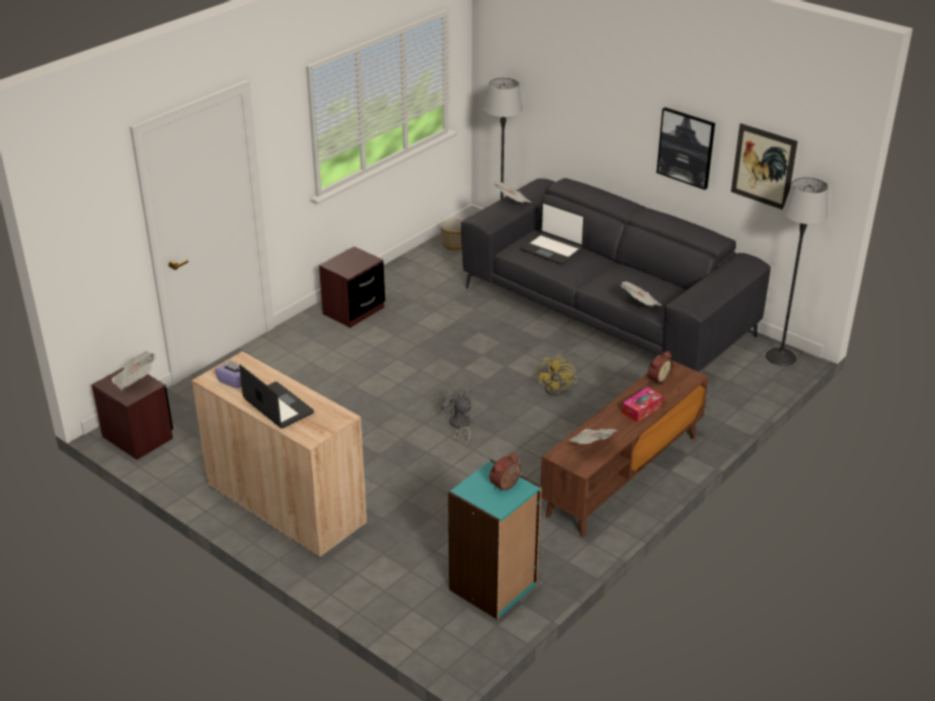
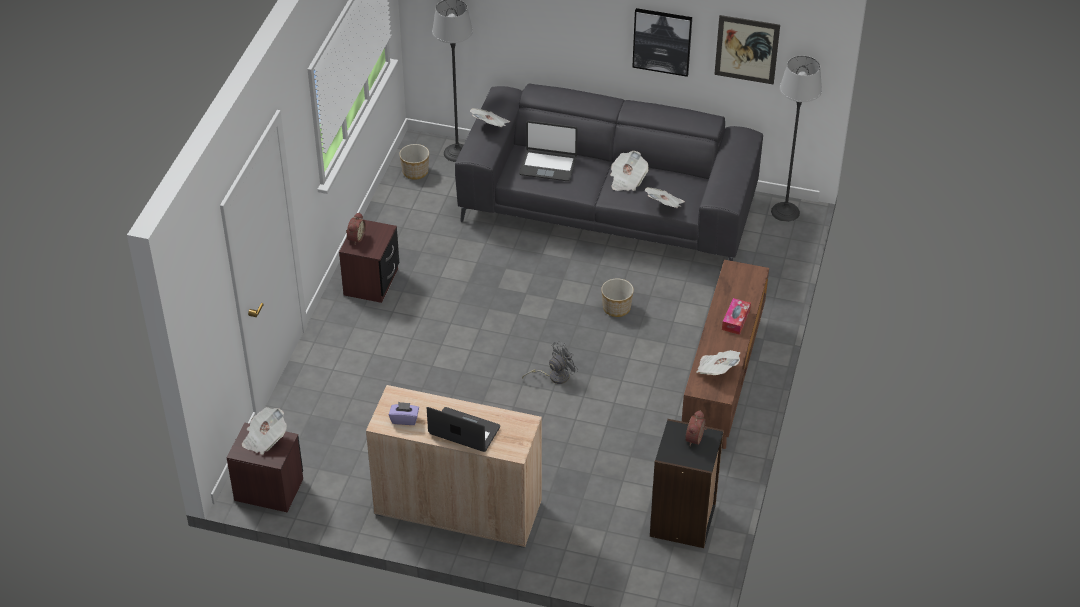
camera: 25 degrees left, 10 degrees up
grey fan [441,382,472,446] -> grey fan turned 120 degrees clockwise [522,342,578,384]
turquoise bookcase [448,460,542,620] -> black bookcase [650,419,724,548]
yellow fan [537,355,577,396] -> planter [601,278,634,317]
alarm clock [648,351,673,385] -> alarm clock moved to [346,212,366,244]
none -> newspaper [610,151,649,191]

